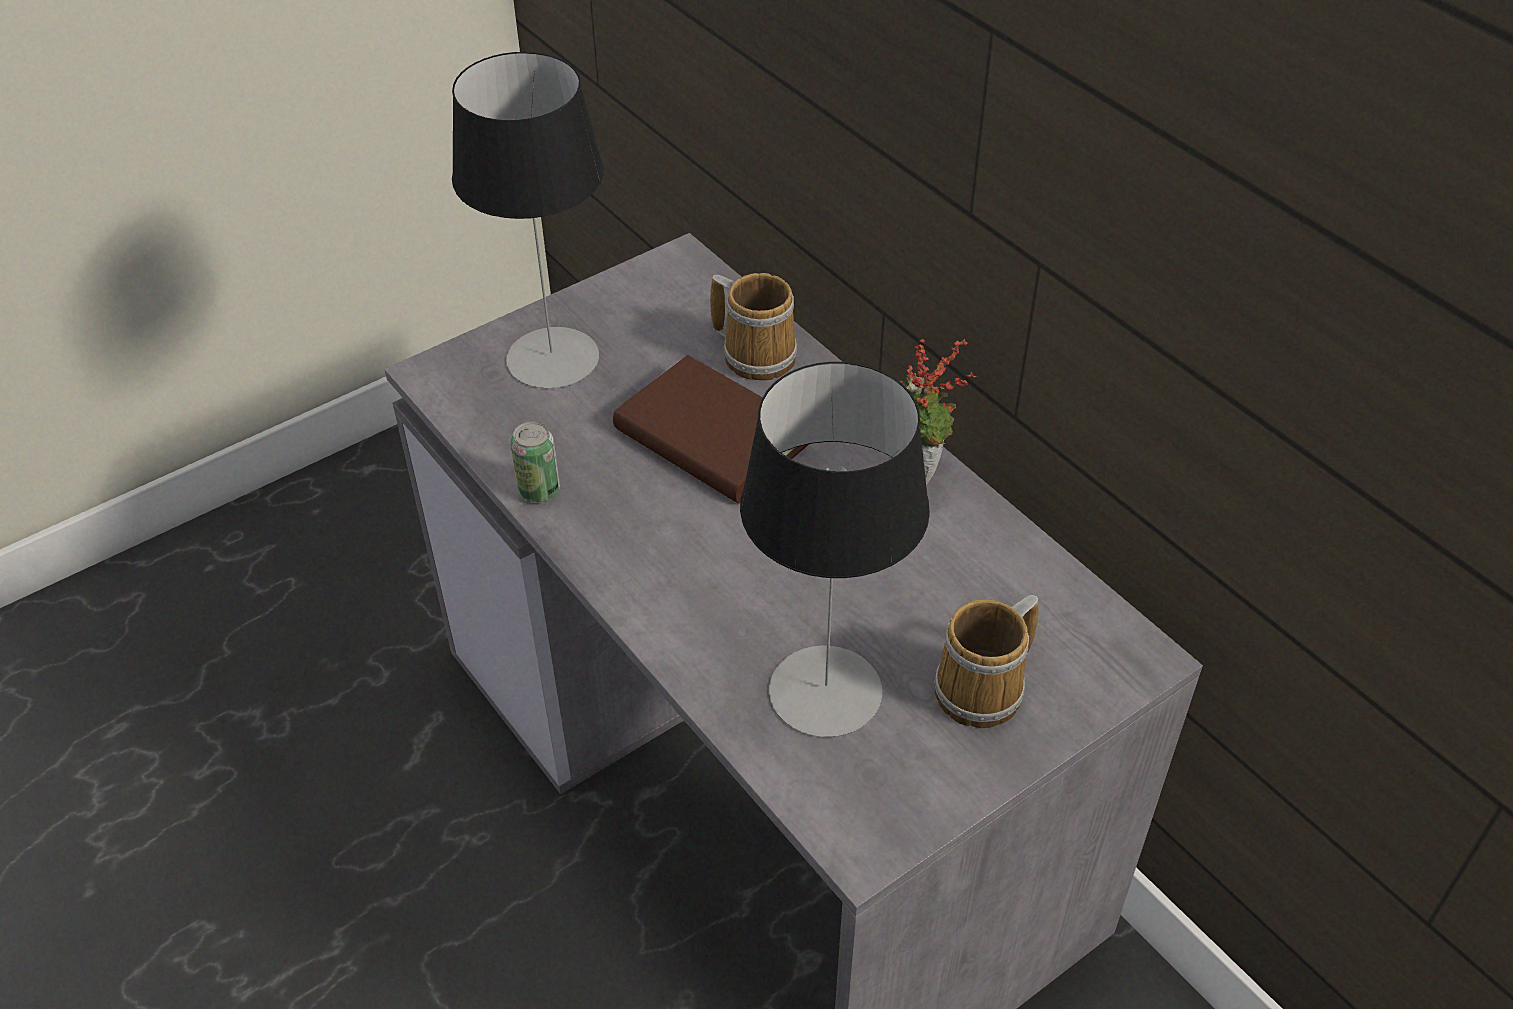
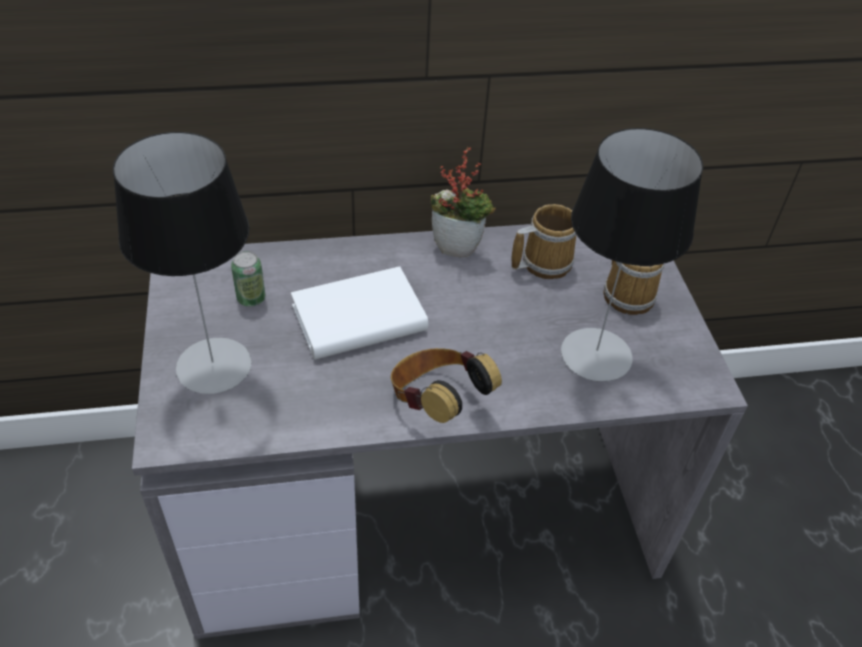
camera: 65 degrees left, 0 degrees up
can [510,421,560,502] -> can moved to [231,251,265,307]
brown book [613,355,809,503] -> white book [291,266,428,360]
mug [710,273,797,380] -> mug moved to [512,204,576,279]
none -> headphones [391,348,502,423]

